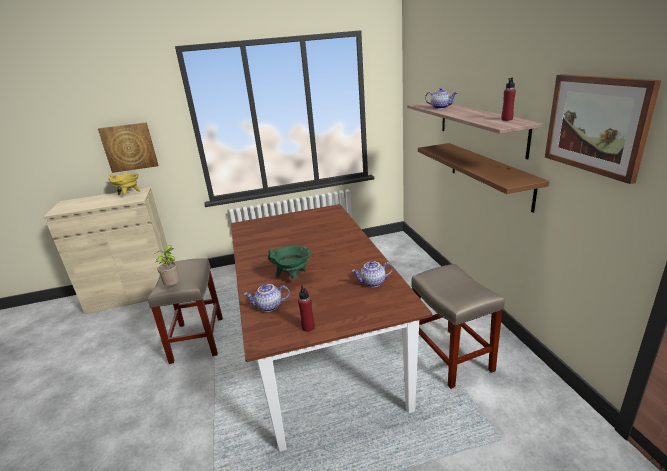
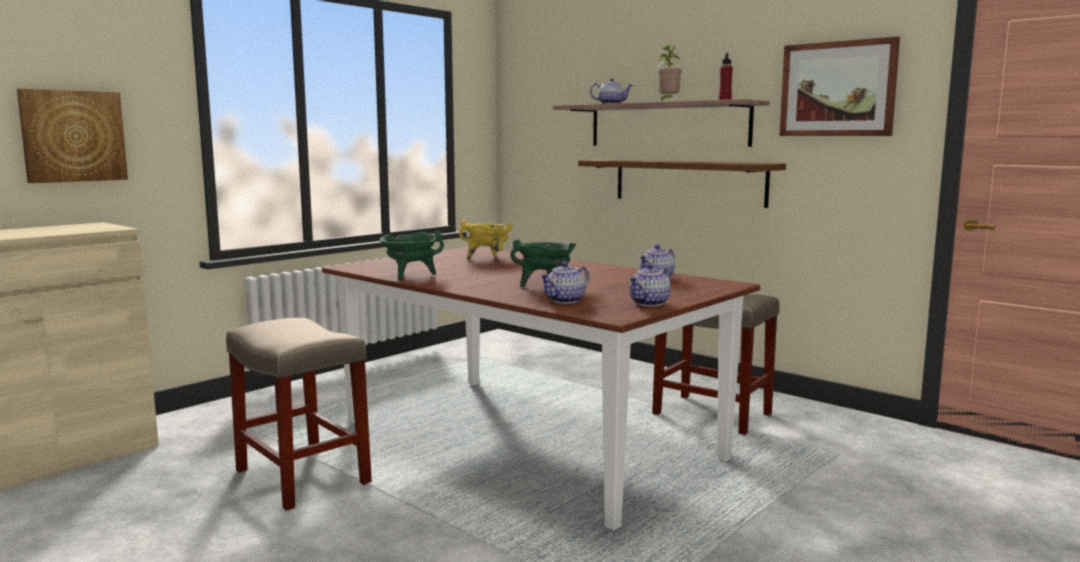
camera: 35 degrees left, 15 degrees down
yellow cooking pot [109,173,140,195] -> yellow cooking pot moved to [459,220,514,260]
potted plant [154,245,180,286] -> potted plant moved to [658,45,682,102]
red bottle [298,285,315,332] -> teapot [629,264,671,306]
none -> green cooking pot [380,231,444,280]

